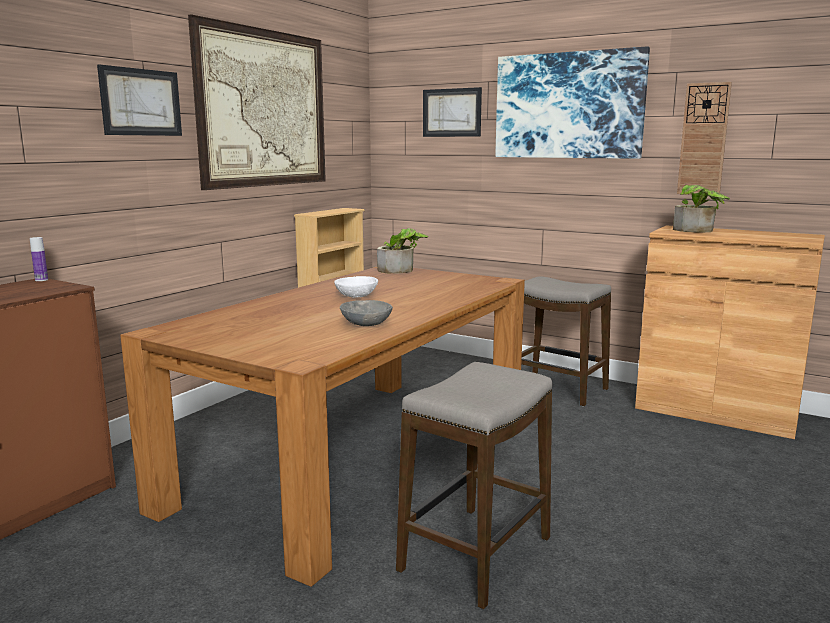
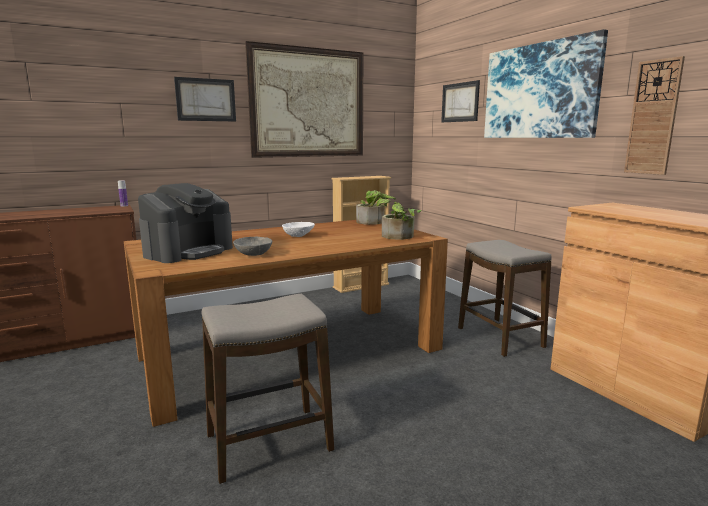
camera: 30 degrees right, 0 degrees up
potted plant [673,185,730,233] -> potted plant moved to [376,198,422,240]
none -> coffee machine [138,183,233,263]

